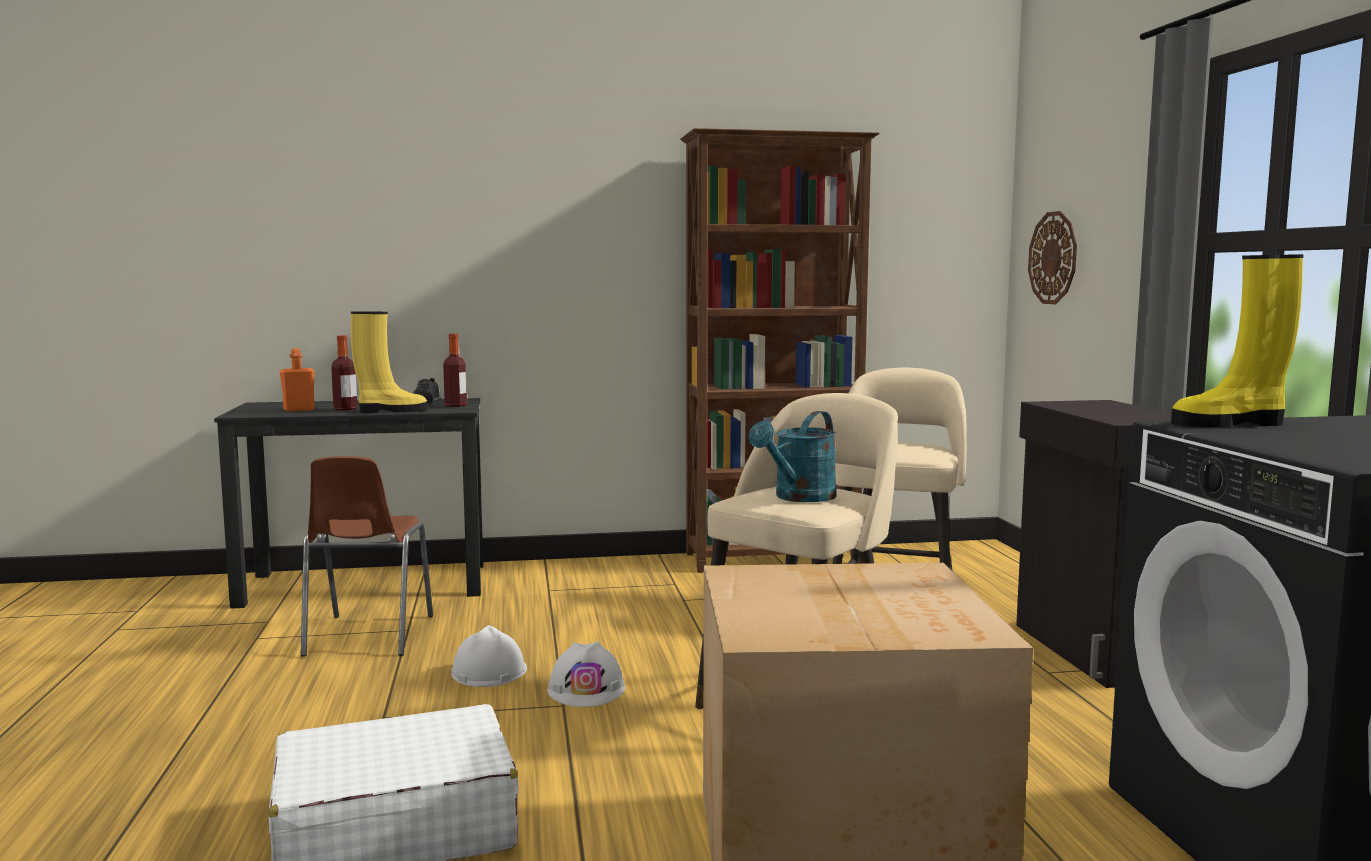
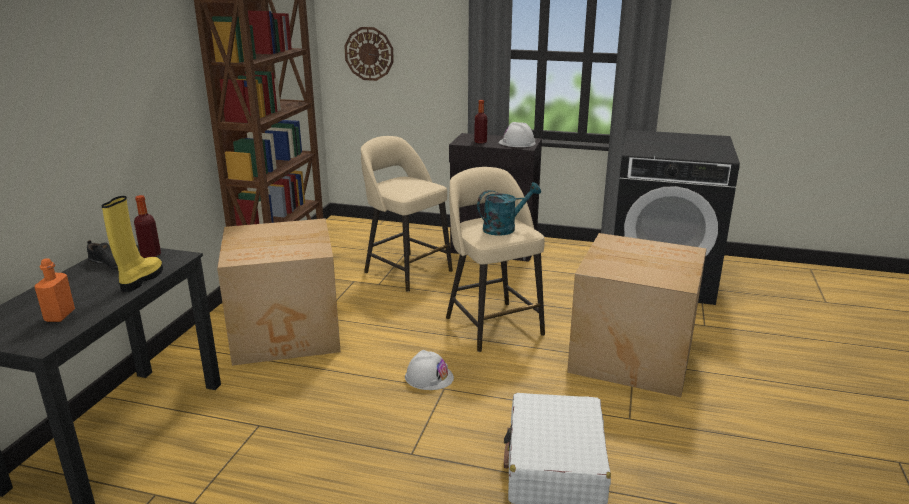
camera: 65 degrees left, 15 degrees up
brown chair [301,456,433,657] -> none
bottle [331,335,357,410] -> bottle moved to [474,100,487,143]
white hard hat [451,625,527,687] -> white hard hat moved to [498,122,536,147]
turquoise watering can [749,411,837,502] -> turquoise watering can turned 90 degrees counterclockwise [477,182,541,236]
yellow boot [1171,254,1304,427] -> none
none -> cardboard box [217,218,341,366]

